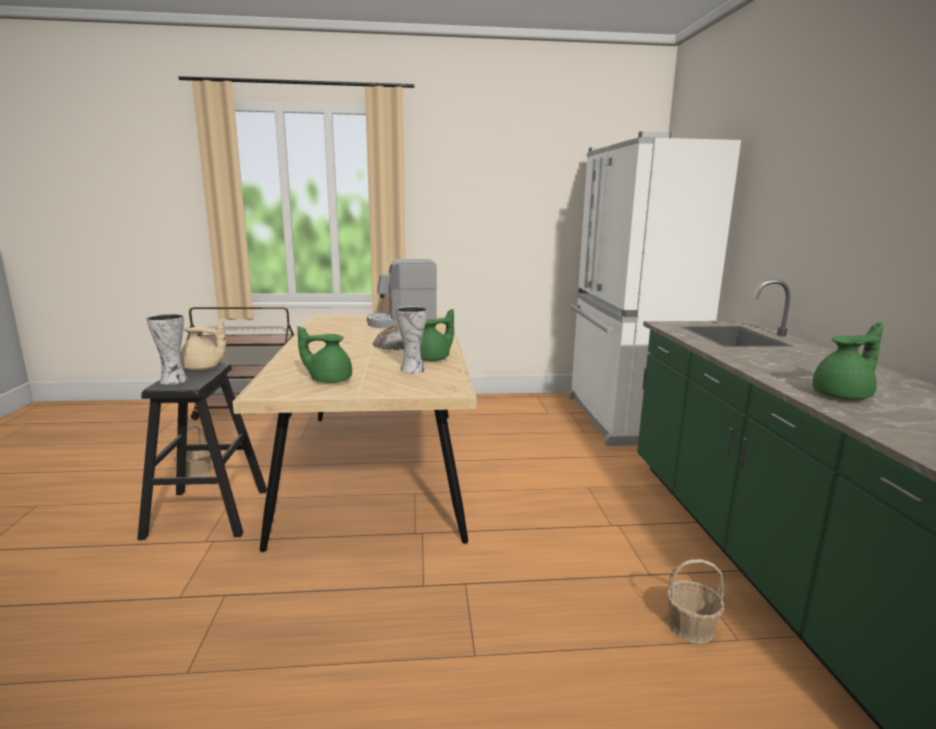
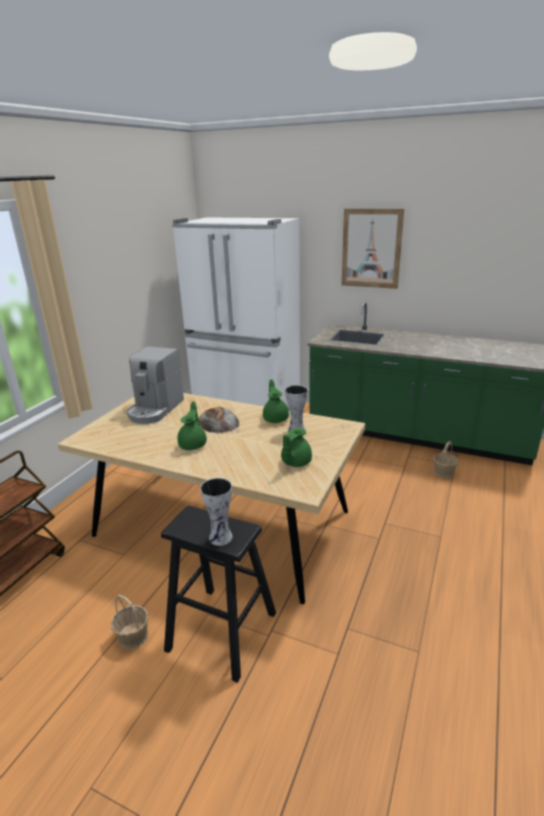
camera: 60 degrees left, 10 degrees up
beige teapot [181,320,226,370] -> none
green teapot [812,322,883,400] -> green teapot moved to [177,401,207,450]
none -> picture [342,209,404,289]

